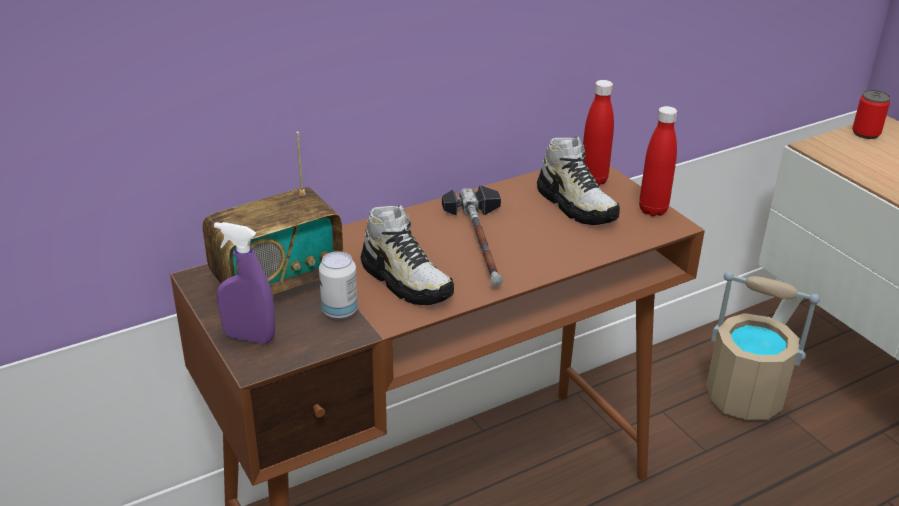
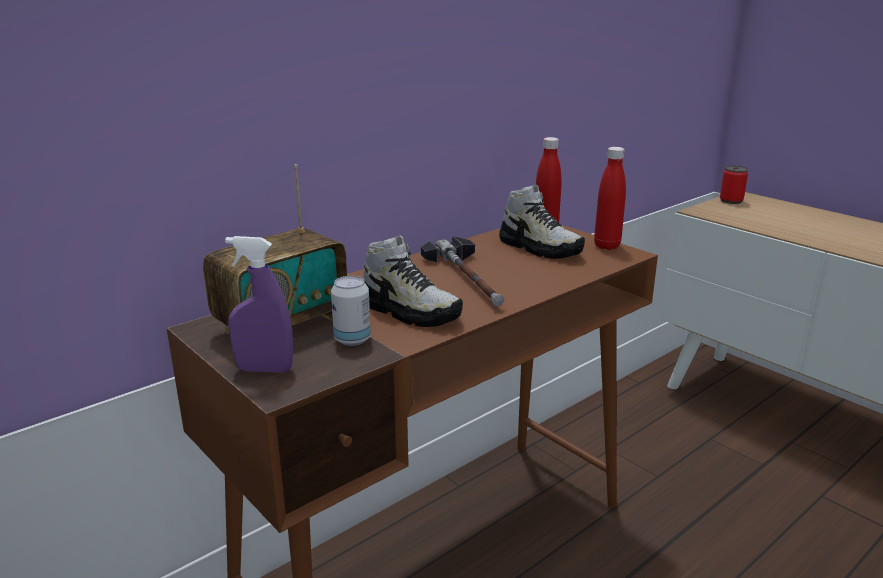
camera: 10 degrees left, 10 degrees down
beige bucket [706,271,820,420] -> none

